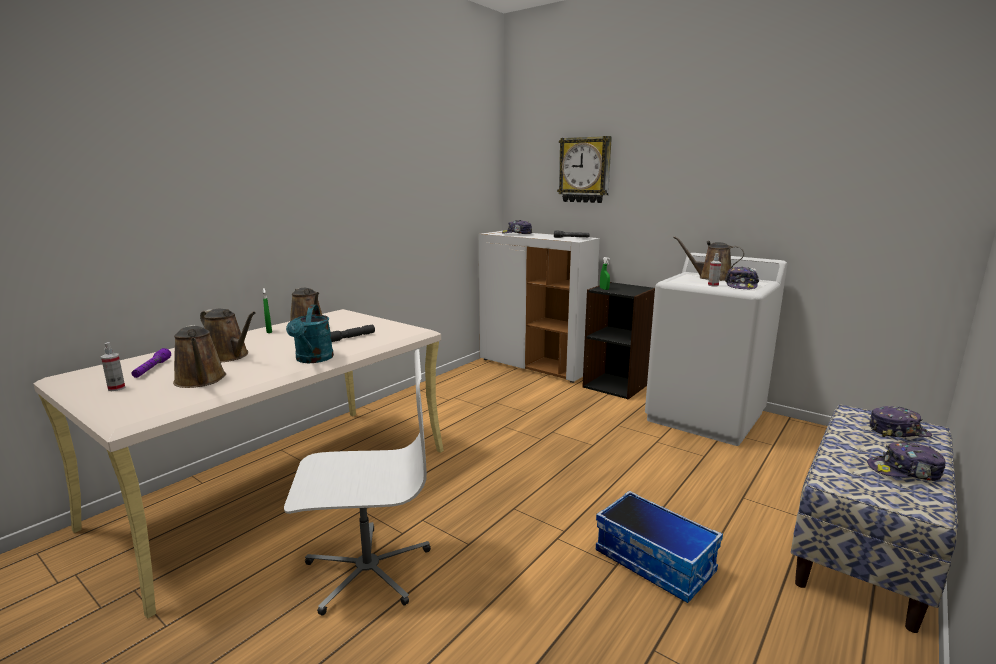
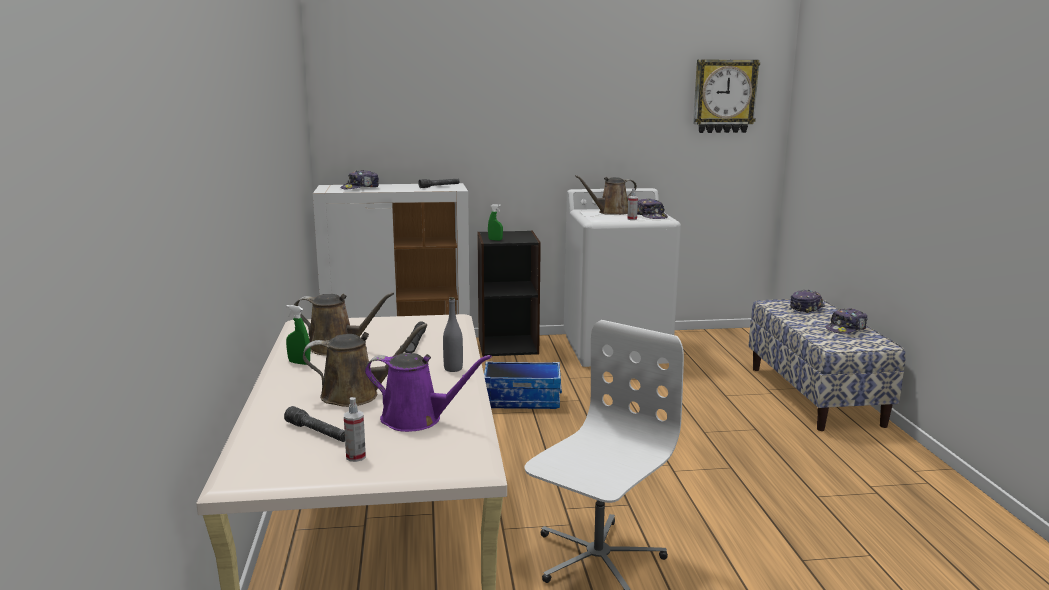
camera: 45 degrees left, 0 degrees up
purple flashlight [131,348,171,378] -> grey flashlight [284,406,345,442]
brown watering can [173,325,226,388] -> purple watering can [365,353,492,432]
turquoise watering can [286,305,334,363] -> grey bottle [443,297,463,372]
wall clock [557,136,612,203] -> wall clock moved to [693,59,760,133]
storage box [596,491,723,603] -> storage box moved to [484,361,562,409]

